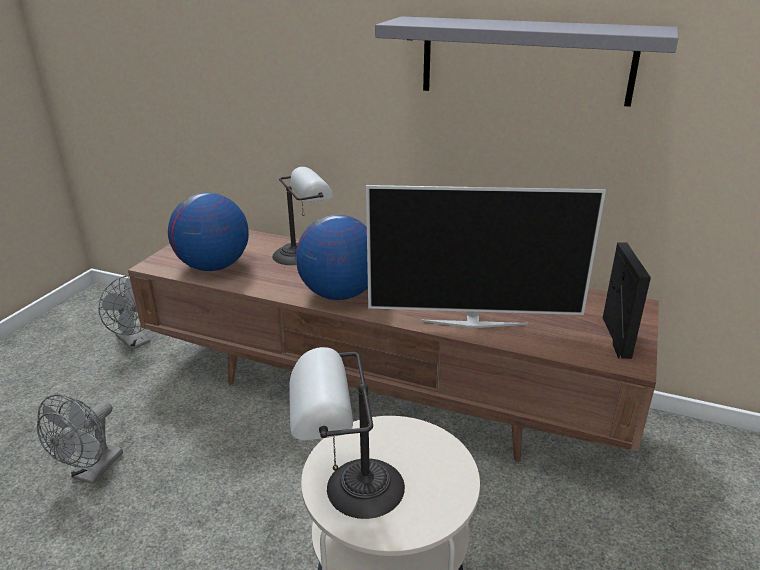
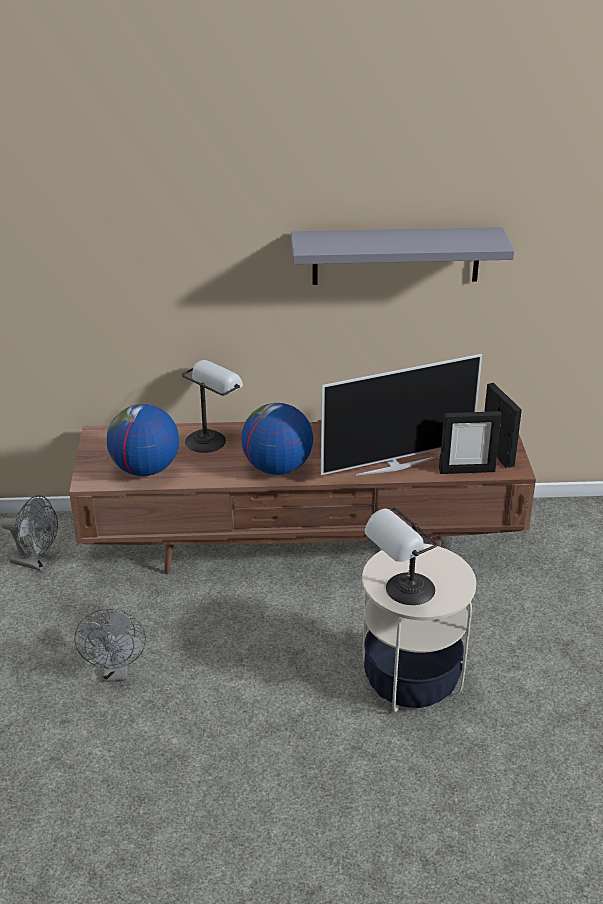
camera: 25 degrees left, 5 degrees up
none -> picture frame [439,411,502,474]

